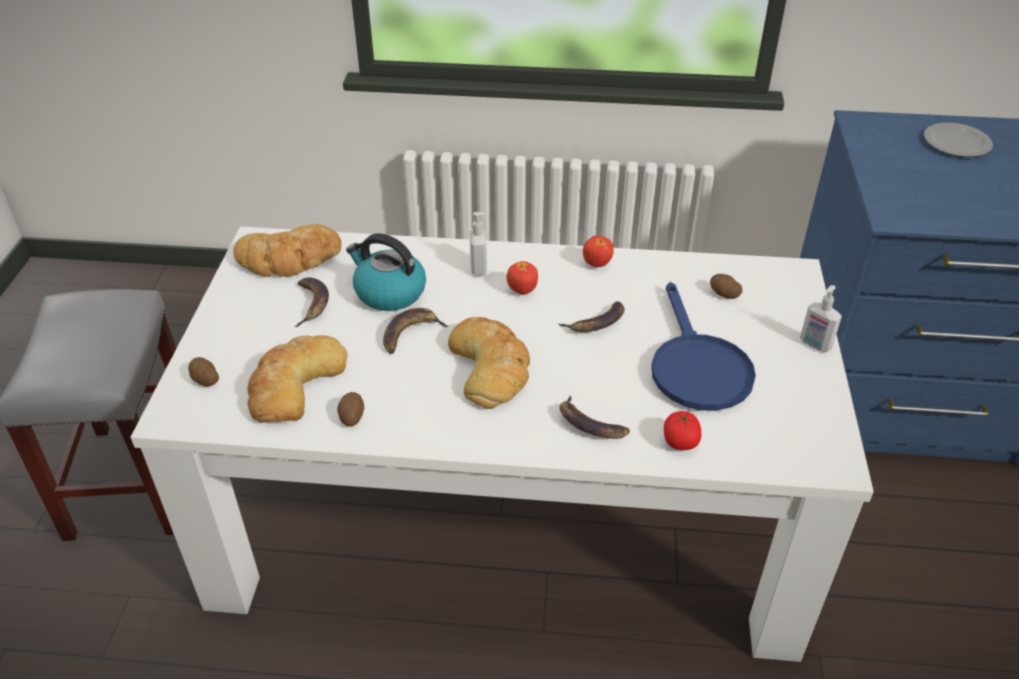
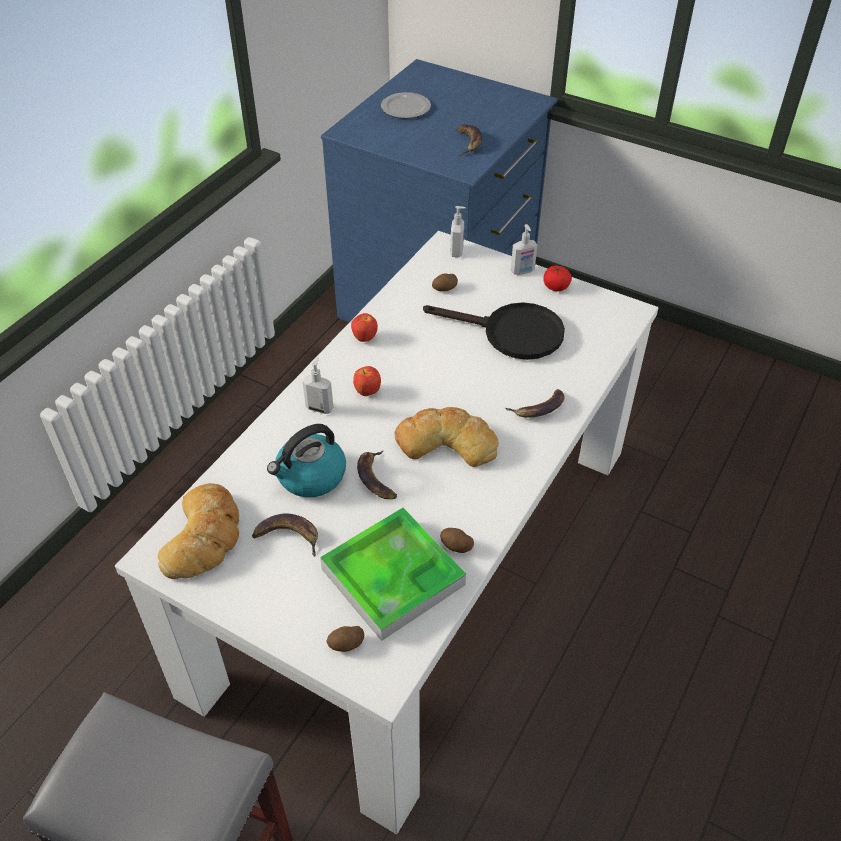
camera: 65 degrees left, 5 degrees up
bread [248,335,347,423] -> tray [320,508,466,641]
banana [559,301,625,332] -> banana moved to [456,125,482,156]
blue frying pan [651,282,756,411] -> black frying pan [423,302,565,360]
tomato [664,411,701,450] -> tomato moved to [543,266,572,291]
none -> soap dispenser [450,206,466,257]

